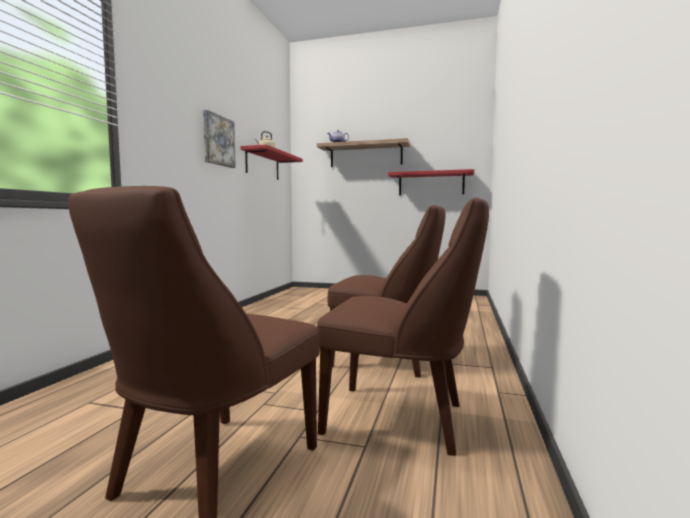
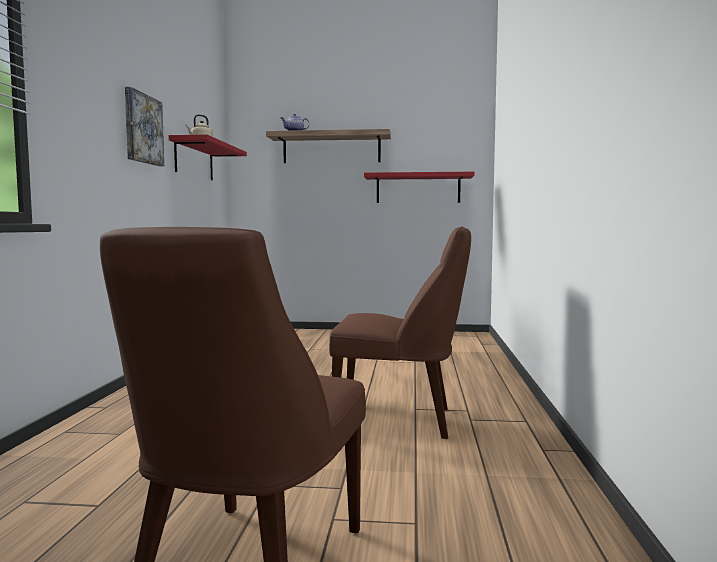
camera: 10 degrees left, 0 degrees up
brown chair [317,198,489,456] -> none

